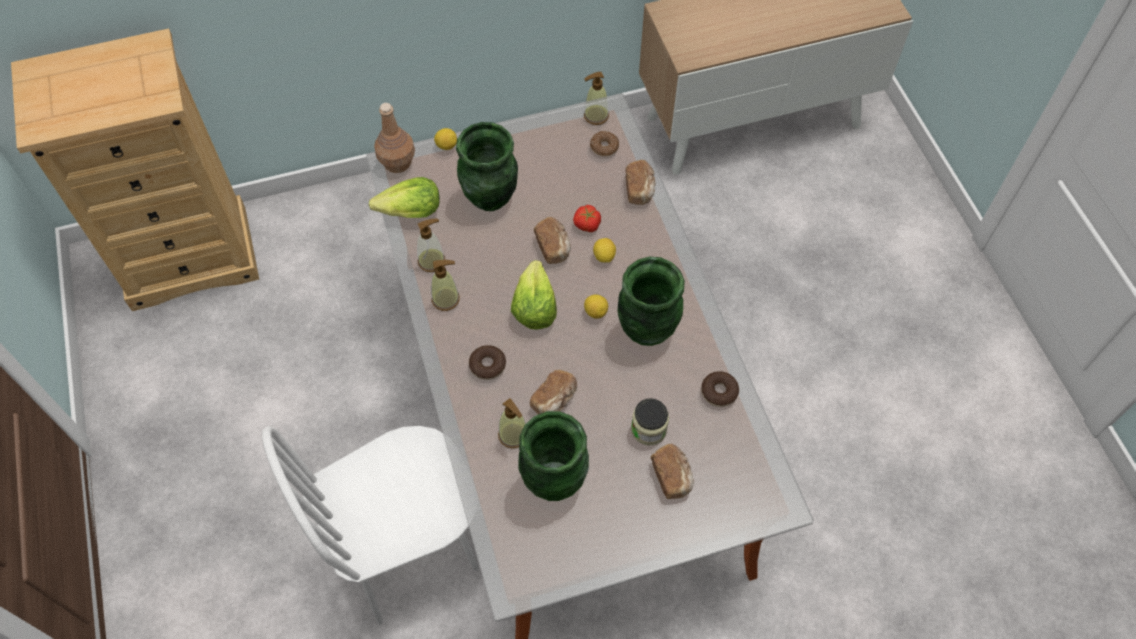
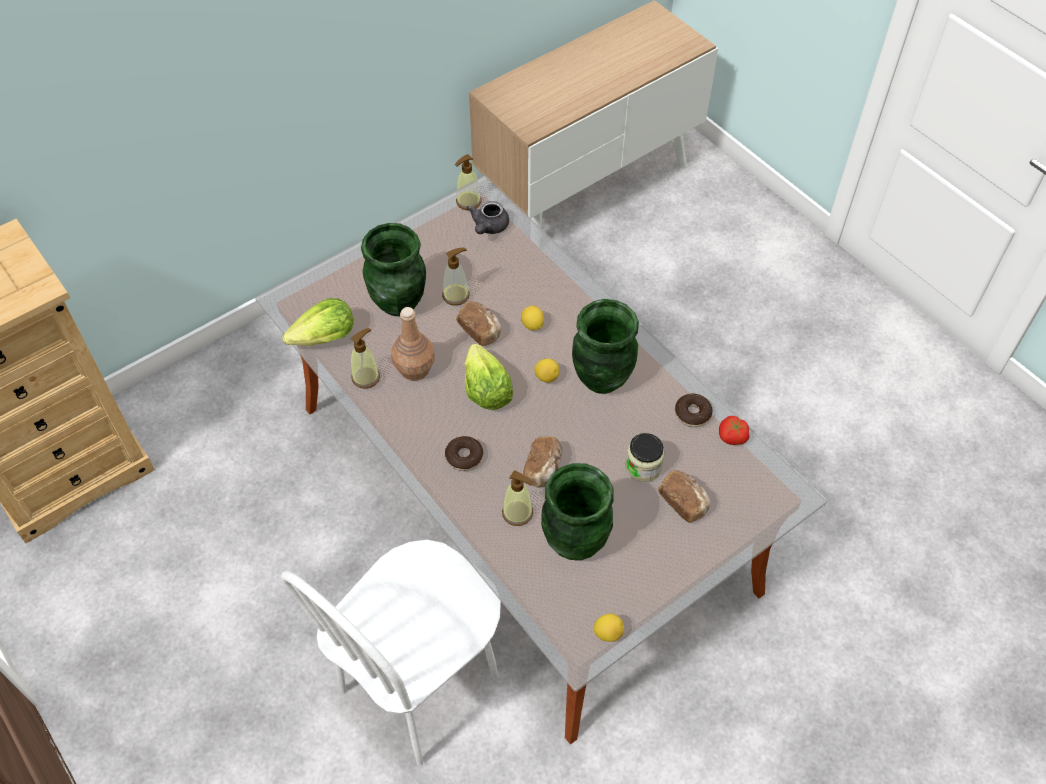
camera: 20 degrees left, 5 degrees down
brown bottle [374,103,415,173] -> brown bottle moved to [391,307,435,381]
soap dispenser [431,260,460,311] -> soap dispenser moved to [442,248,469,305]
lemon [434,128,457,150] -> lemon moved to [594,613,624,642]
tomato [573,205,601,232] -> tomato moved to [719,416,749,445]
donut [590,131,619,156] -> grey teapot [467,201,509,234]
bread [625,160,656,205] -> none

